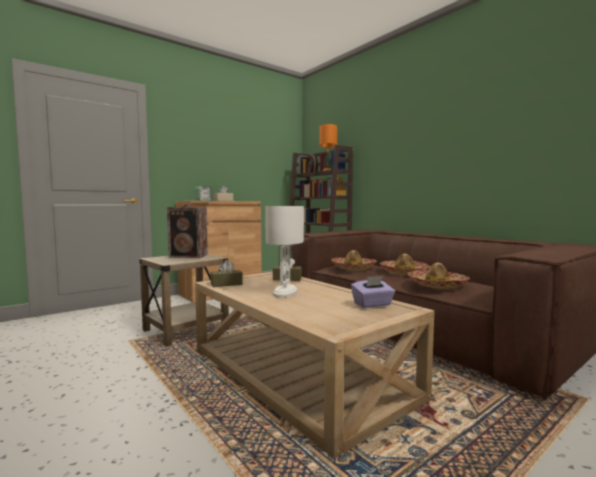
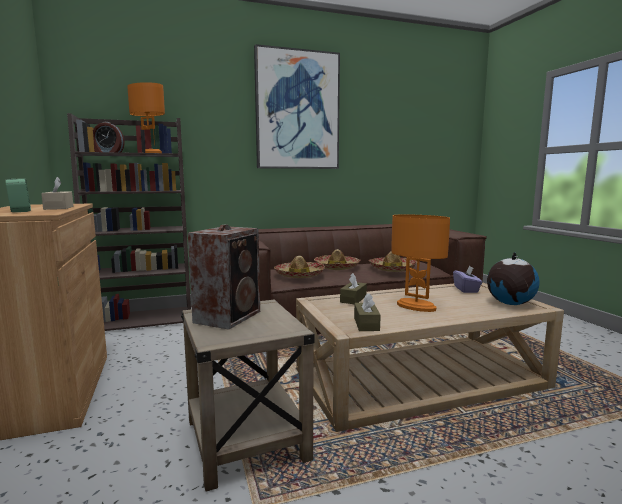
camera: 70 degrees left, 5 degrees up
white table lamp [265,206,304,298] -> orange table lamp [391,214,450,312]
none -> picture [254,44,340,169]
none -> globe [487,252,540,305]

